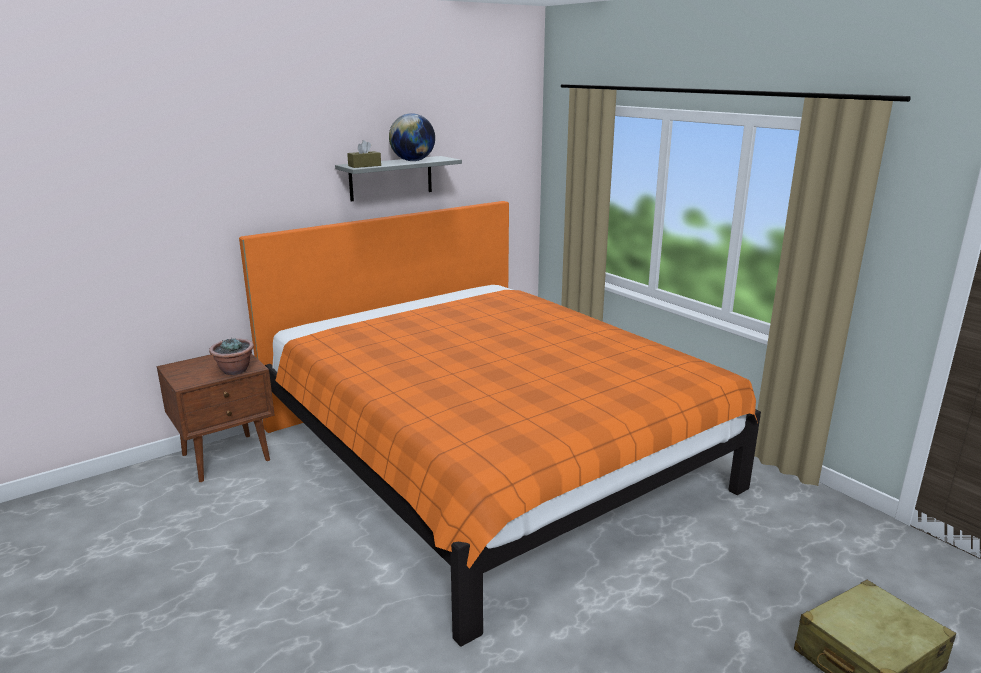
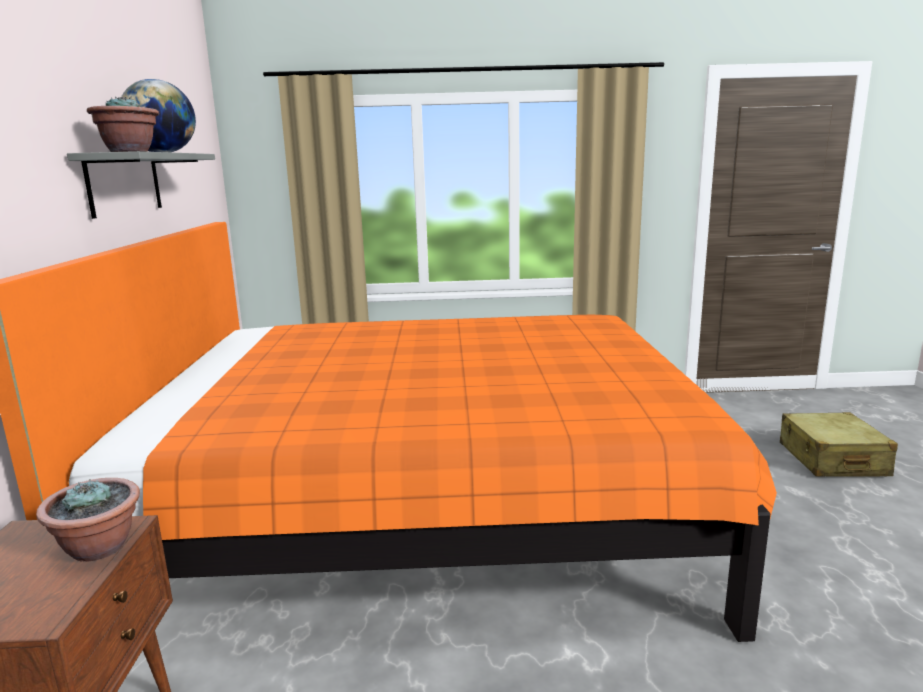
camera: 55 degrees left, 5 degrees down
brown tissue box [347,140,381,168] -> potted plant [86,96,159,152]

